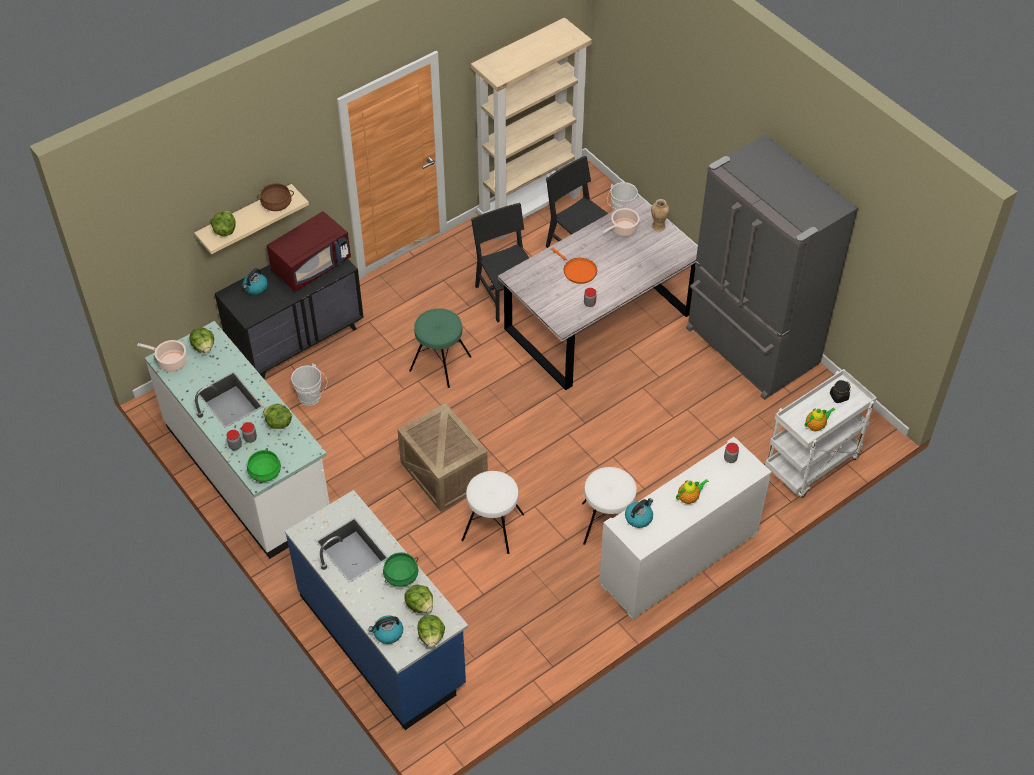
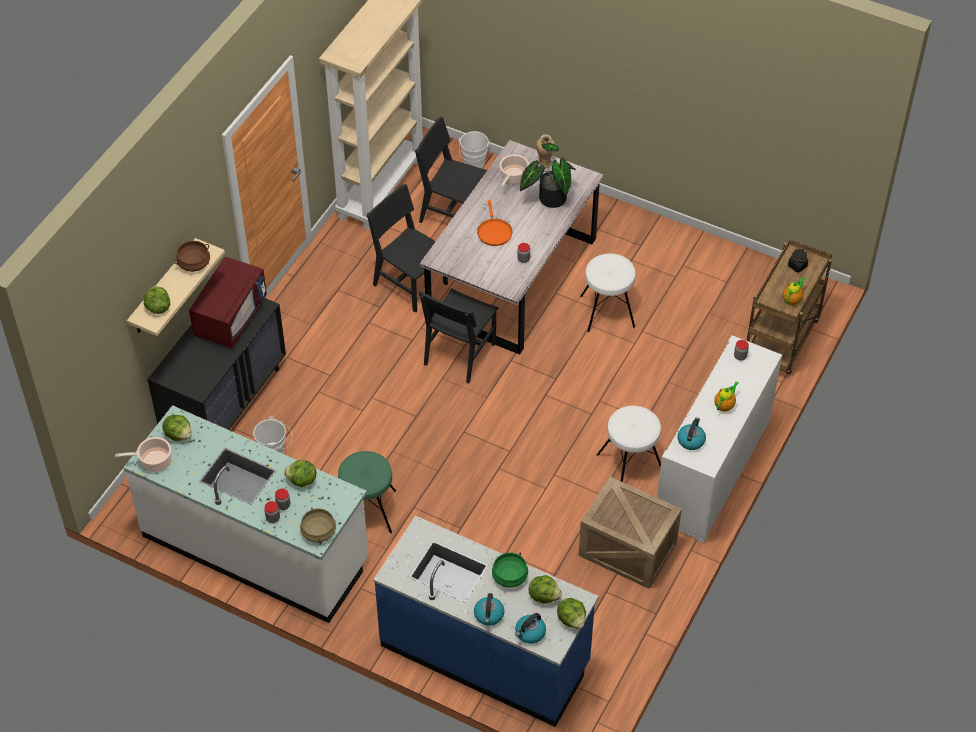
camera: 25 degrees left, 0 degrees up
kettle [243,268,268,295] -> kettle moved to [474,593,504,626]
green cooking pot [247,448,281,482] -> beige cooking pot [300,507,336,543]
crate [397,403,488,512] -> crate moved to [579,477,682,589]
green stool [409,308,471,388] -> green stool moved to [338,451,396,533]
white stool [461,471,524,554] -> white stool moved to [580,253,635,332]
orange frying pan [551,247,597,284] -> orange frying pan turned 60 degrees clockwise [477,200,513,246]
grey fridge [686,135,858,400] -> none
white cart [765,369,877,498] -> brown cart [747,239,832,374]
none -> black chair [419,288,498,384]
none -> potted plant [520,143,576,208]

